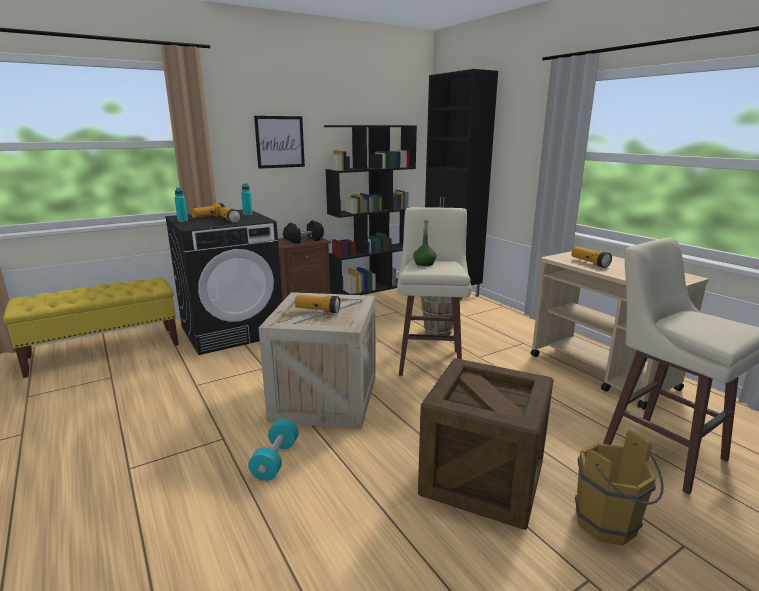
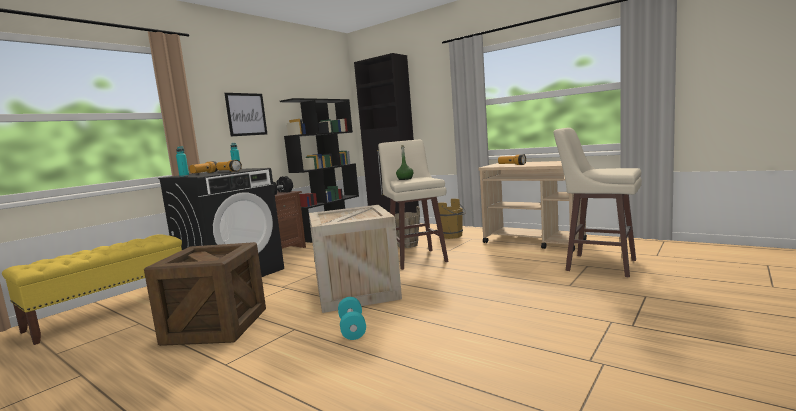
camera: 20 degrees left, 10 degrees down
flashlight [295,295,340,313] -> none
crate [418,358,553,530] -> crate moved to [144,242,266,346]
brown bucket [575,430,664,546] -> brown bucket moved to [438,199,466,239]

